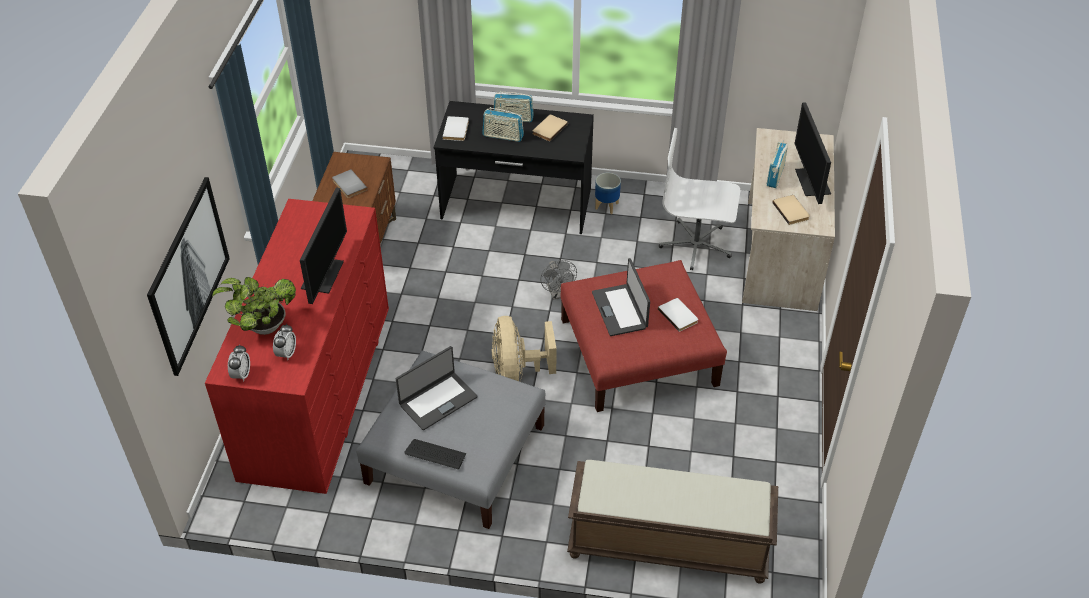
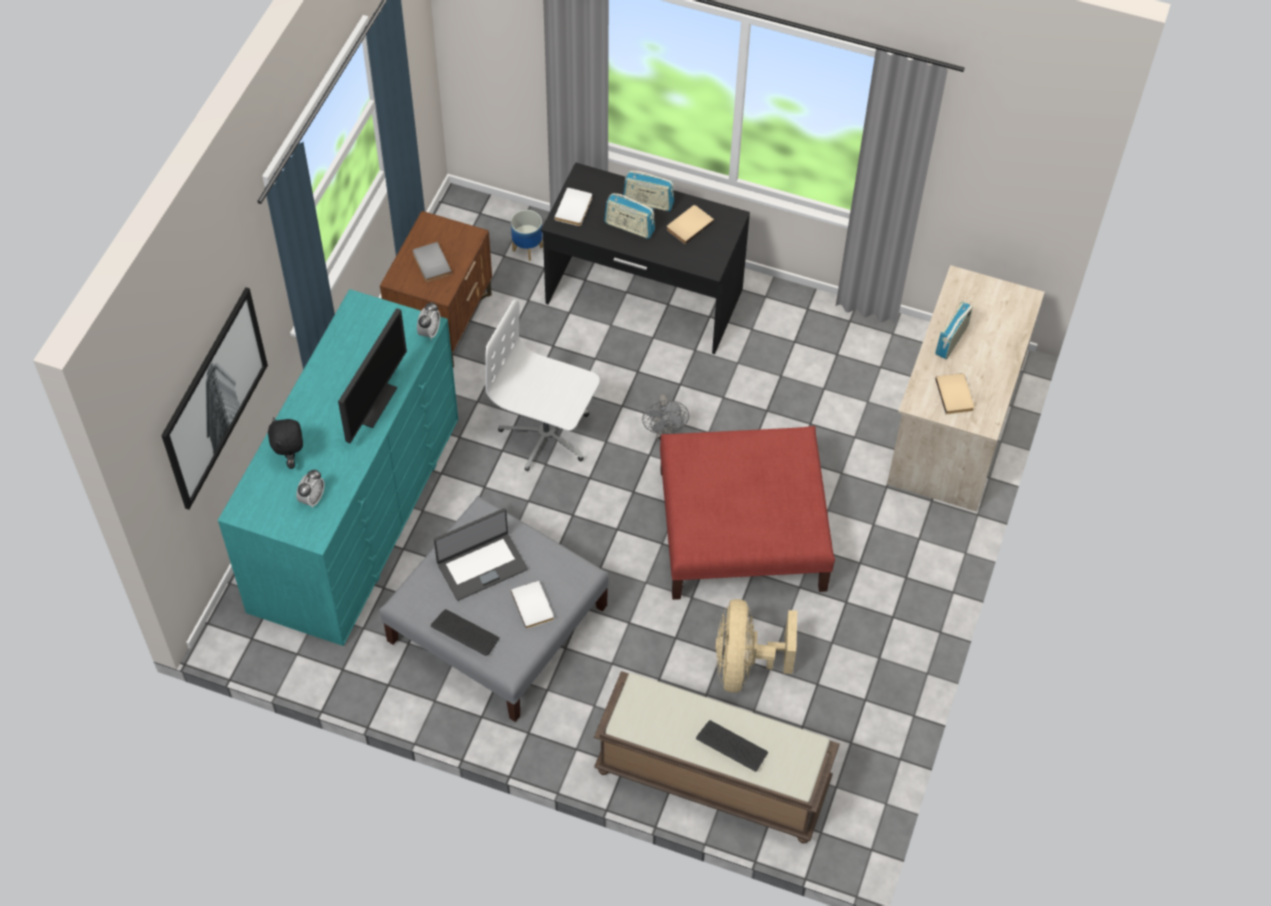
camera: 10 degrees right, 10 degrees up
red dresser [205,199,389,494] -> turquoise dresser [218,289,458,646]
potted plant [212,277,296,335] -> black plush toy [268,417,303,469]
alarm clock [228,344,250,382] -> alarm clock moved to [417,302,440,340]
beige fan [492,316,557,381] -> beige fan moved to [715,599,797,693]
laptop [592,258,650,336] -> none
planter [595,173,621,214] -> planter moved to [511,210,543,261]
white book [658,298,698,332] -> white book moved to [511,581,554,629]
white office chair [659,128,740,270] -> white office chair moved to [485,300,600,471]
monitor [794,102,831,204] -> none
none -> keyboard [696,720,768,772]

